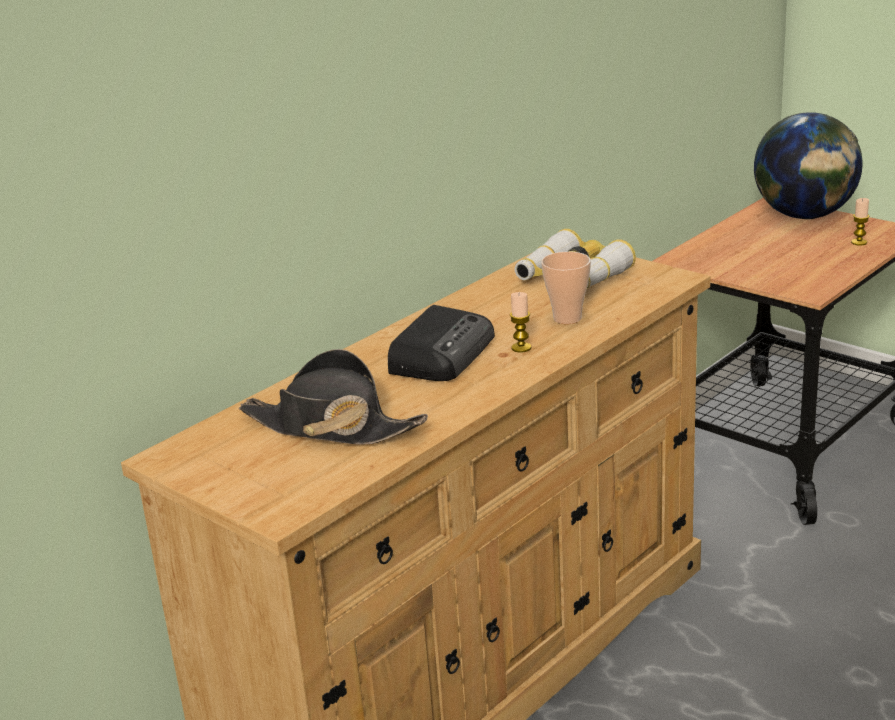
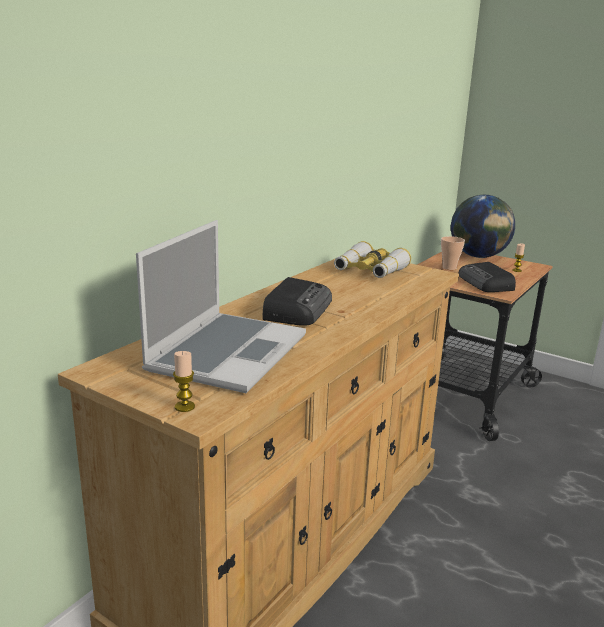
camera: 10 degrees left, 5 degrees down
black hat [239,349,428,445] -> laptop [136,220,306,393]
candle [510,292,531,352] -> candle moved to [173,351,195,412]
cup [541,251,591,324] -> cup moved to [441,236,465,270]
none -> radio [458,262,516,292]

